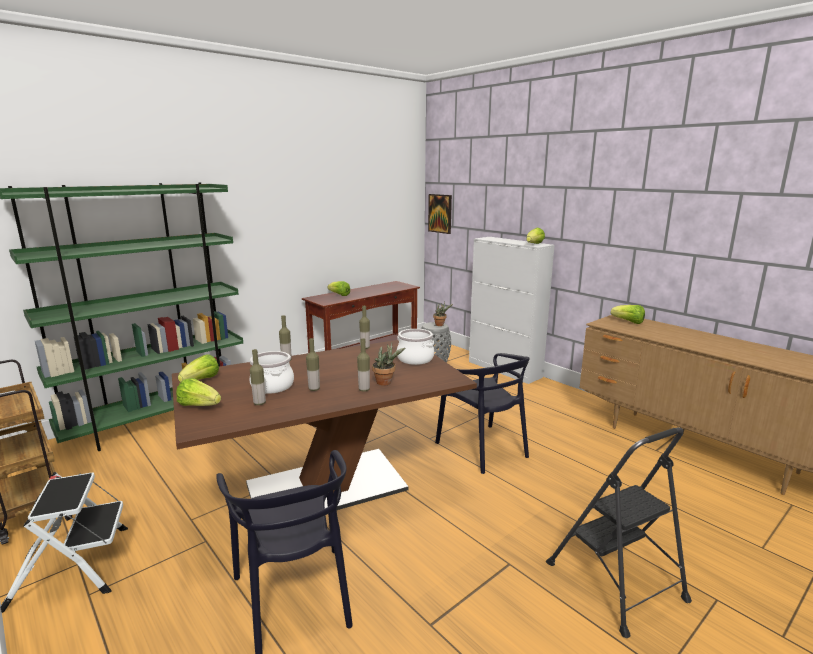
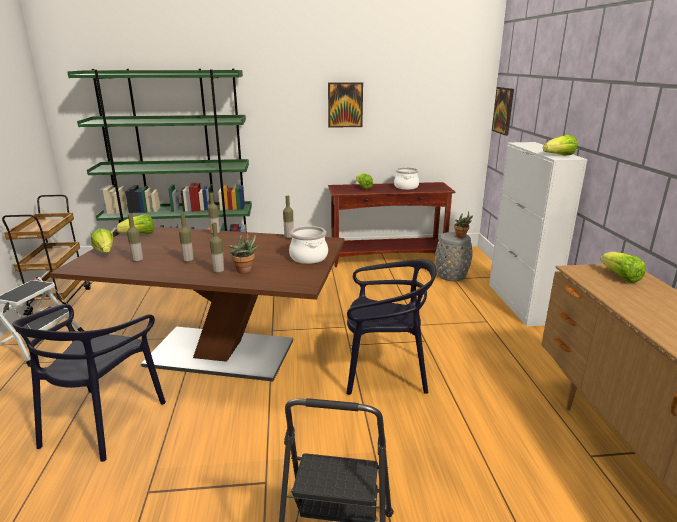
camera: 35 degrees right, 5 degrees up
cooking pot [249,351,294,394] -> cooking pot moved to [394,167,419,190]
black chair [435,353,530,474] -> black chair turned 90 degrees counterclockwise [346,259,437,395]
none -> picture [328,82,363,128]

